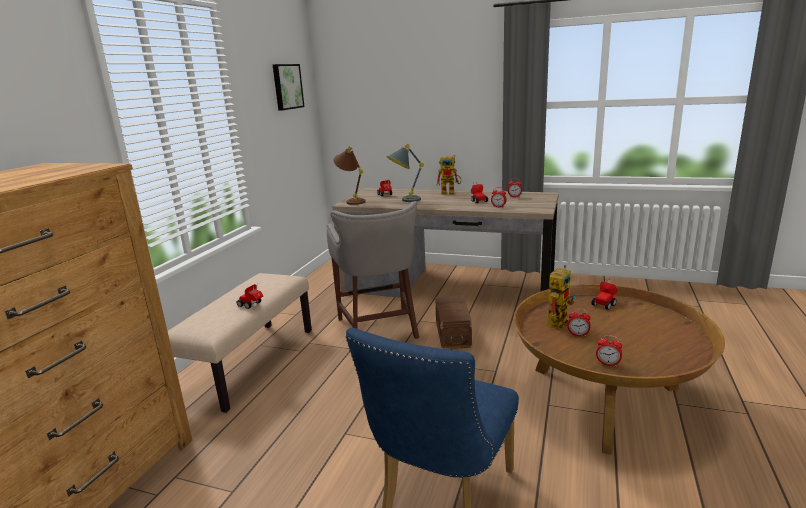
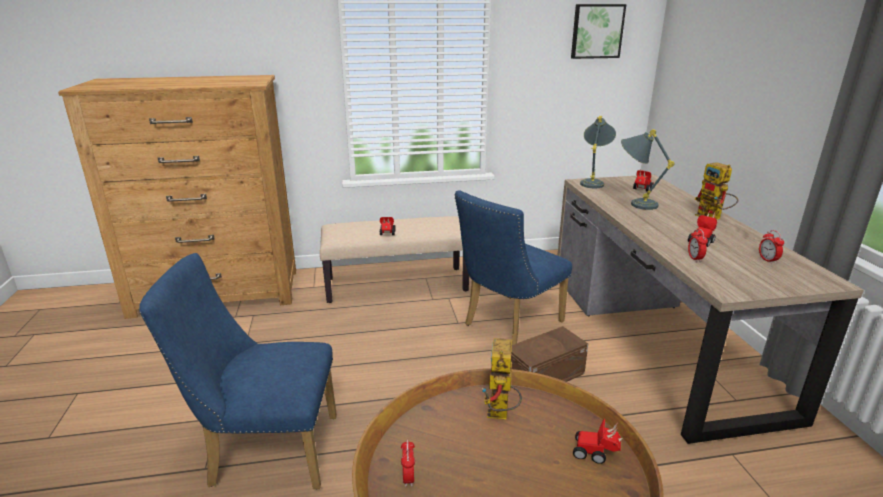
camera: 60 degrees right, 5 degrees up
grey stool [327,201,419,339] -> blue chair [454,190,572,345]
brown table lamp [333,146,365,205] -> grey table lamp [580,116,616,188]
toy robot [548,265,576,329] -> toy robot turned 90 degrees clockwise [481,338,522,420]
alarm clock [568,308,591,337] -> none

